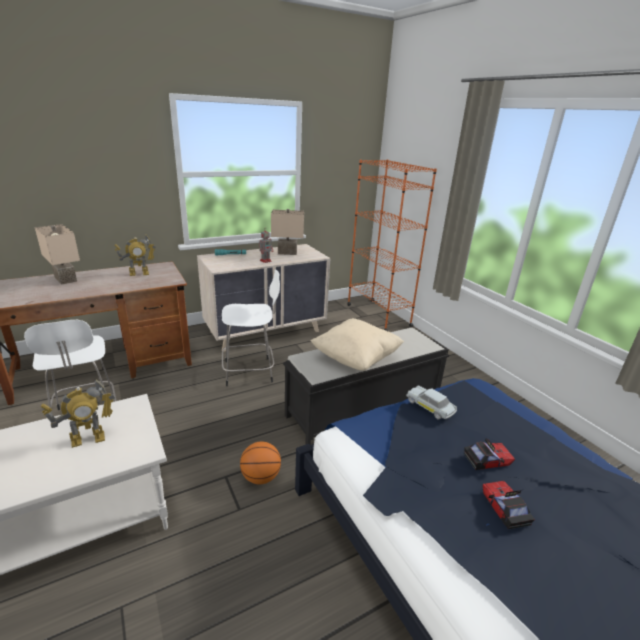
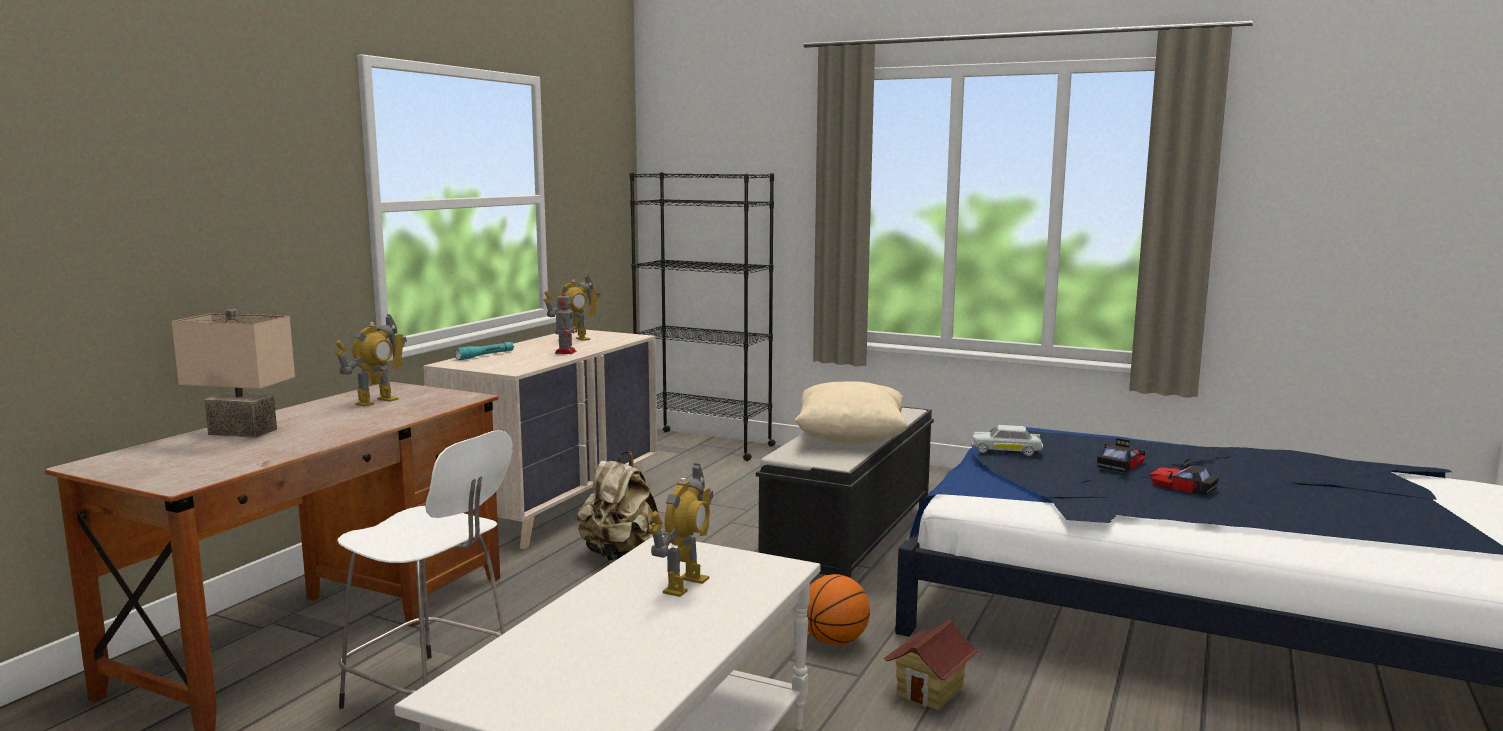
camera: 35 degrees left, 15 degrees down
white stool [222,269,280,386] -> beige backpack [577,451,658,561]
beige table lamp [271,209,304,255] -> toy robot [544,274,601,341]
orange bookcase [347,159,437,331] -> black bookcase [630,172,776,461]
none -> toy house [883,620,980,710]

